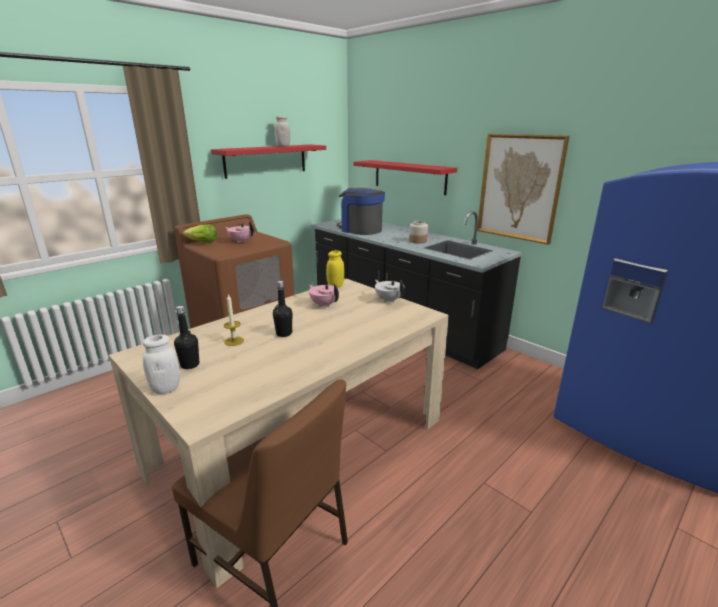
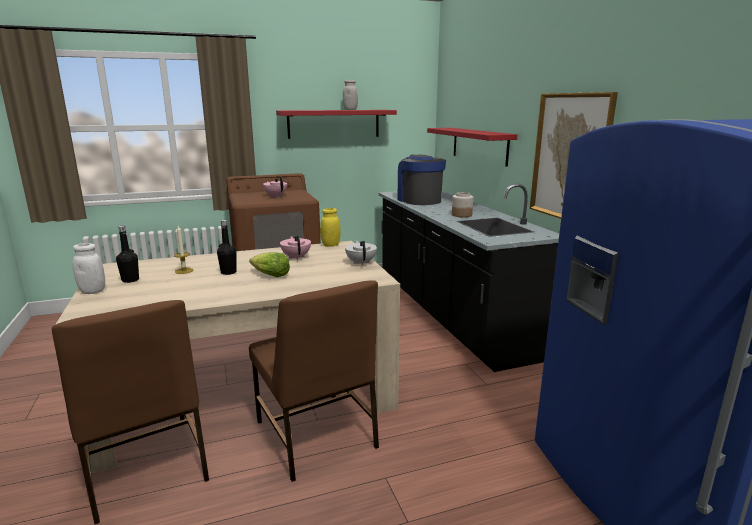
camera: 25 degrees right, 5 degrees down
lettuce [183,224,217,243] -> lettuce moved to [249,252,290,277]
none -> brown chair [249,280,379,482]

